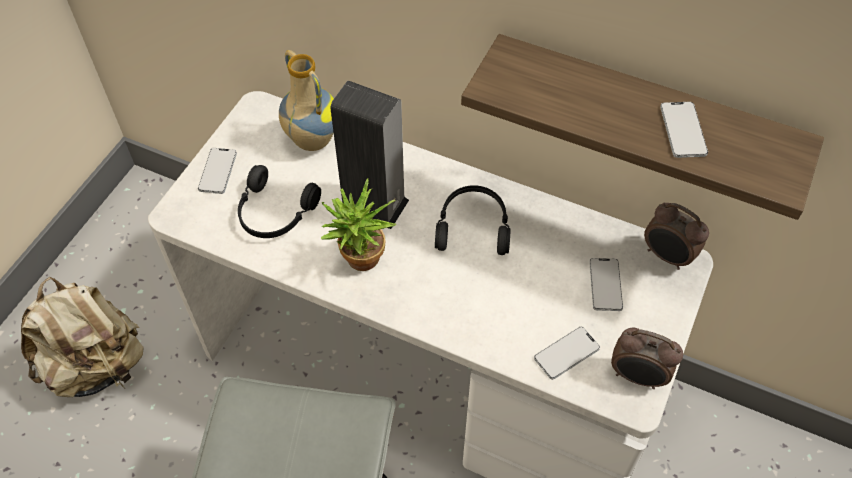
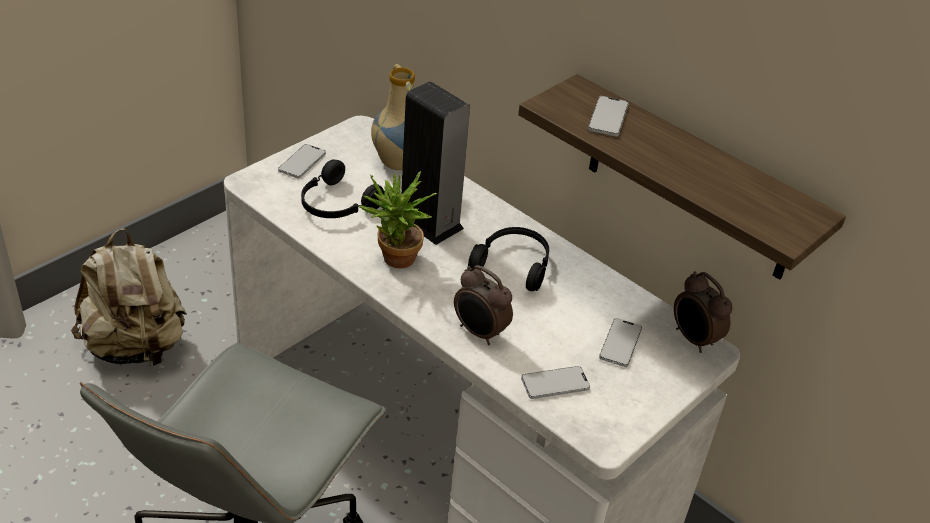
camera: 15 degrees right, 15 degrees down
alarm clock [611,328,683,389] -> alarm clock moved to [454,265,513,345]
phone [660,102,708,158] -> phone moved to [588,96,629,136]

